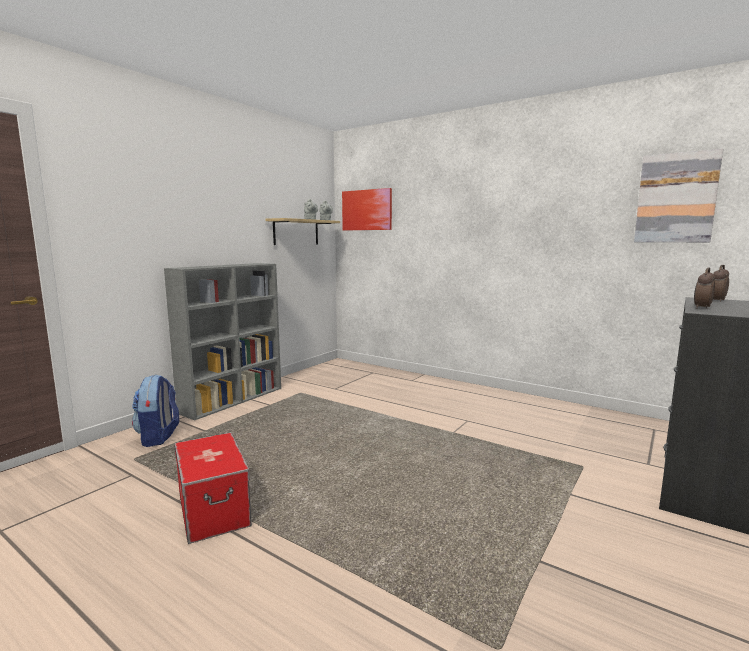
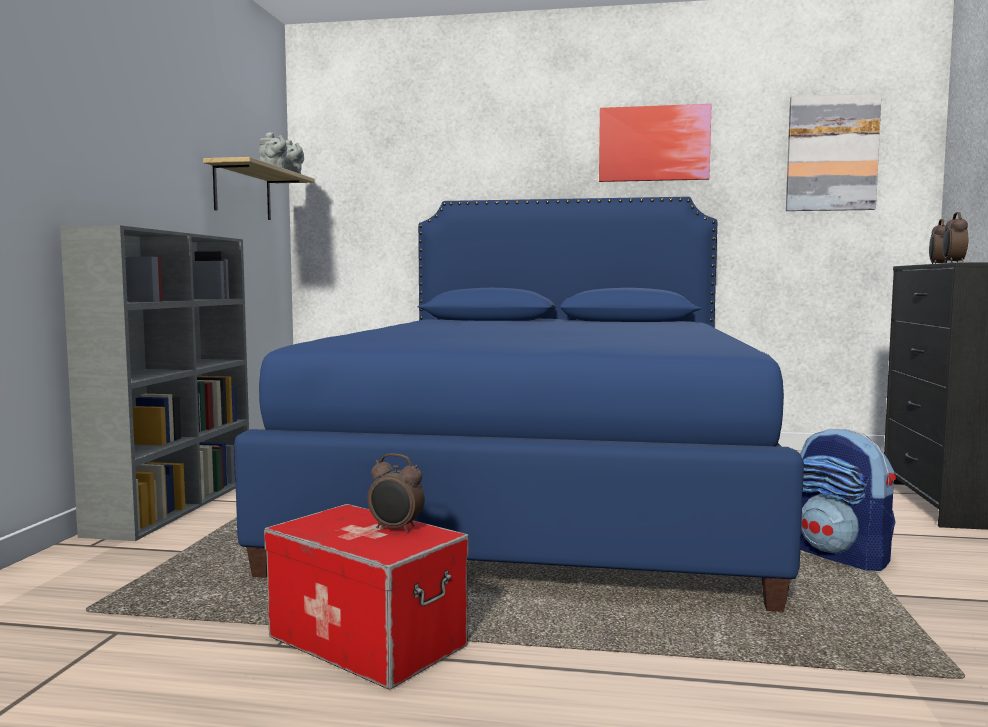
camera: 25 degrees left, 5 degrees down
backpack [132,374,179,447] -> backpack moved to [800,429,896,571]
picture [342,188,392,230] -> picture moved to [599,104,712,182]
none -> blue bed [234,197,804,612]
none -> alarm clock [367,453,425,533]

